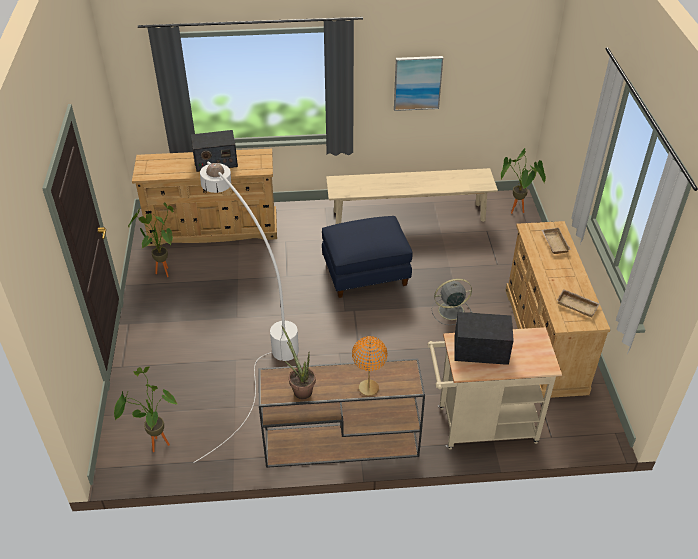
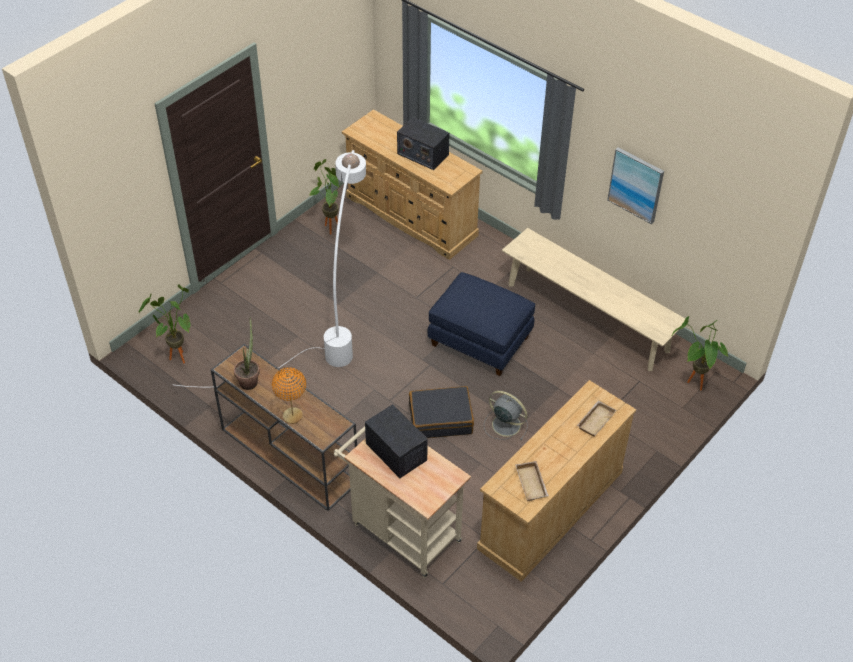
camera: 45 degrees right, 5 degrees up
none -> black suitcase [409,386,474,438]

